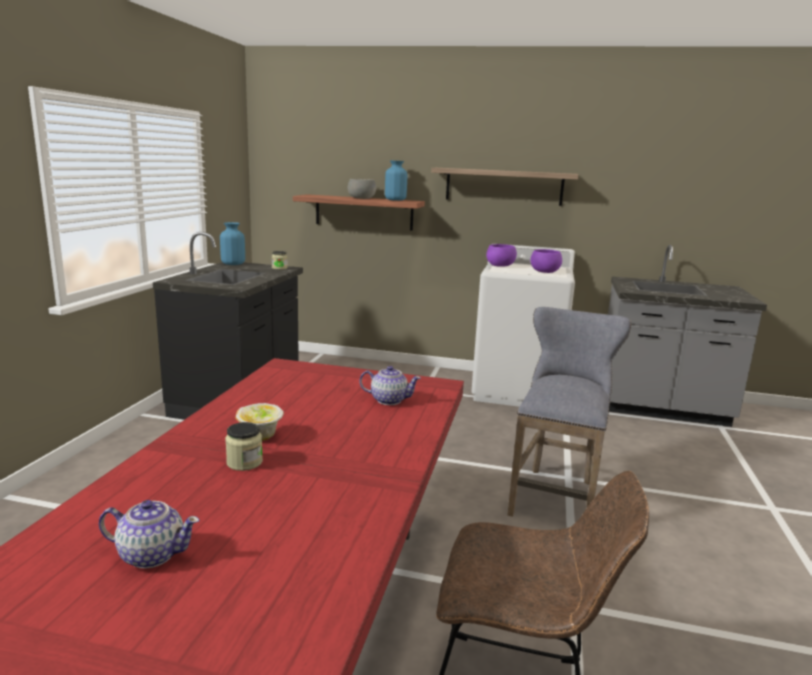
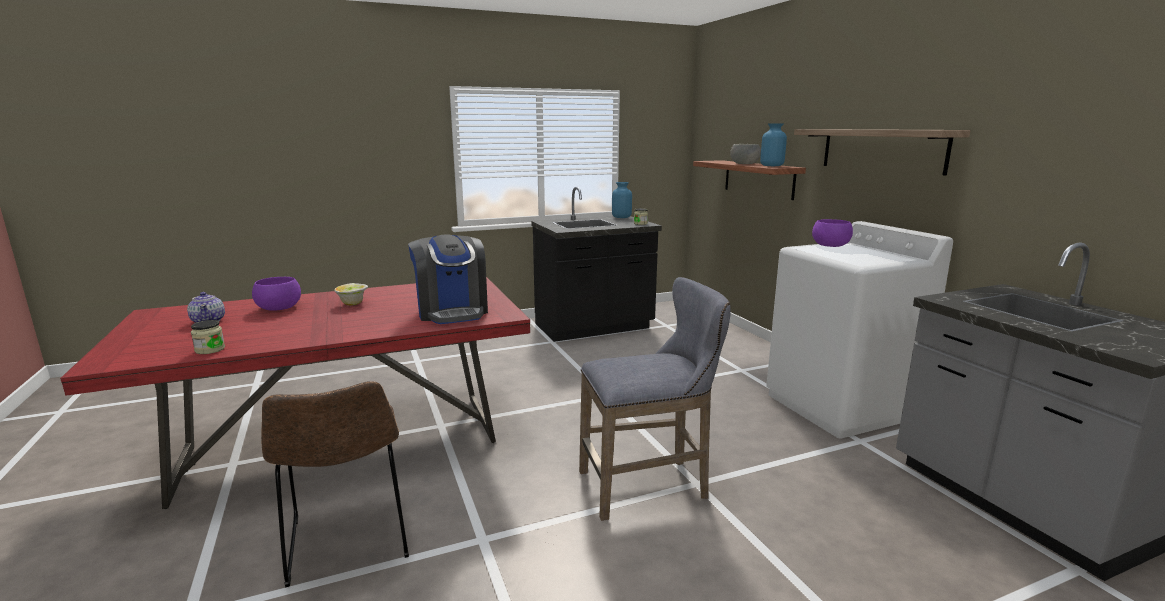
camera: 55 degrees right, 0 degrees up
jar [225,422,263,471] -> jar moved to [191,320,225,354]
teapot [360,366,421,405] -> coffee machine [408,234,488,324]
purple bowl [530,249,562,273] -> purple bowl moved to [252,277,301,311]

